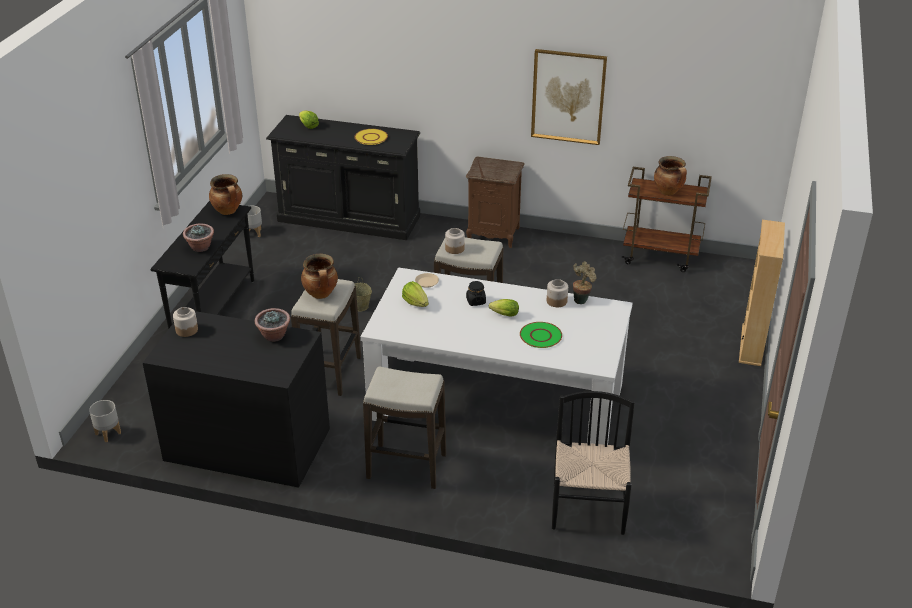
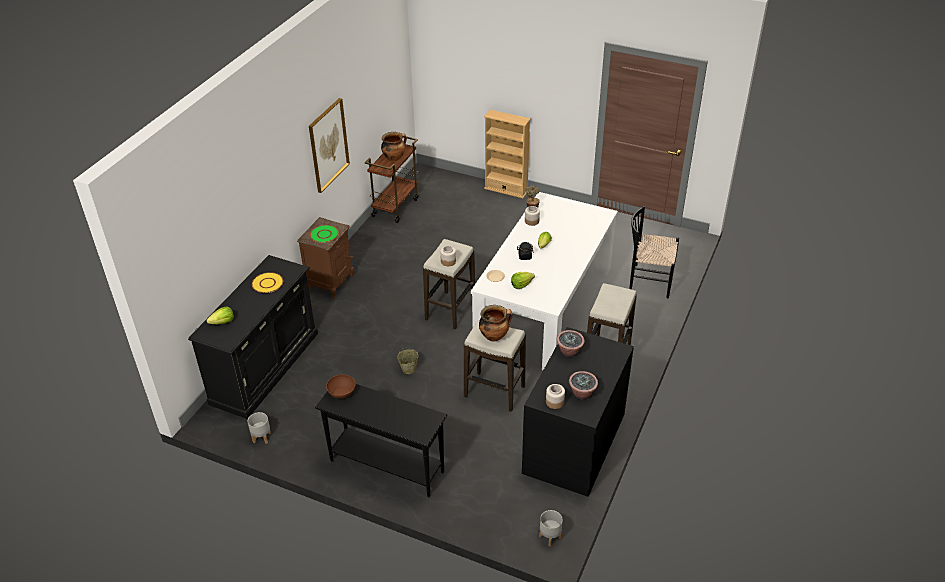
camera: 80 degrees left, 5 degrees up
potted plant [183,223,214,252] -> potted plant moved to [569,371,598,399]
cooking pot [209,174,242,215] -> brown bowl [326,374,356,399]
green plate [520,322,562,348] -> green plate moved to [310,225,339,243]

